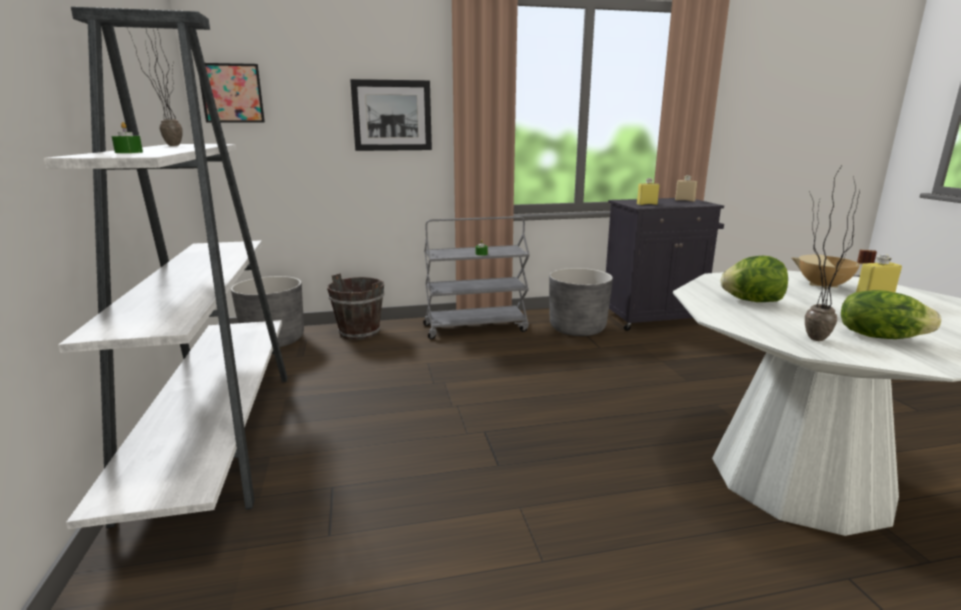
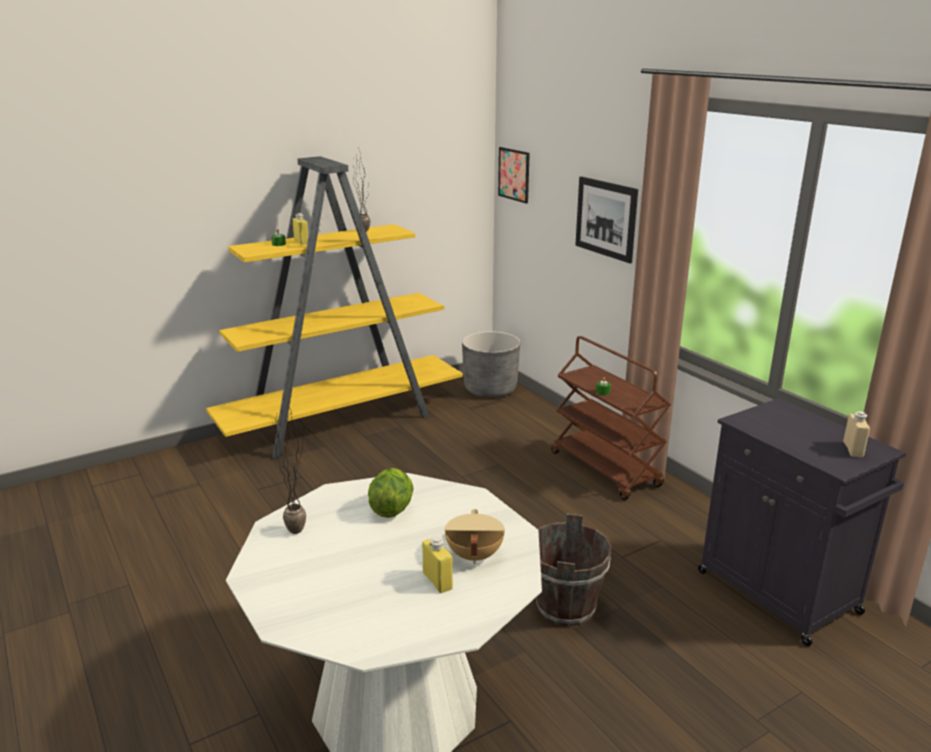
camera: 70 degrees right, 5 degrees up
white bookcase [44,7,288,529] -> yellow bookcase [206,156,463,459]
brown bucket [327,273,384,340] -> brown bucket moved to [536,514,612,626]
grey cart [423,216,530,339] -> brown cart [551,336,671,500]
grey planter [549,268,613,336] -> none
yellow bottle [637,178,659,205] -> yellow bottle moved to [292,213,308,245]
lettuce [841,290,941,339] -> none

